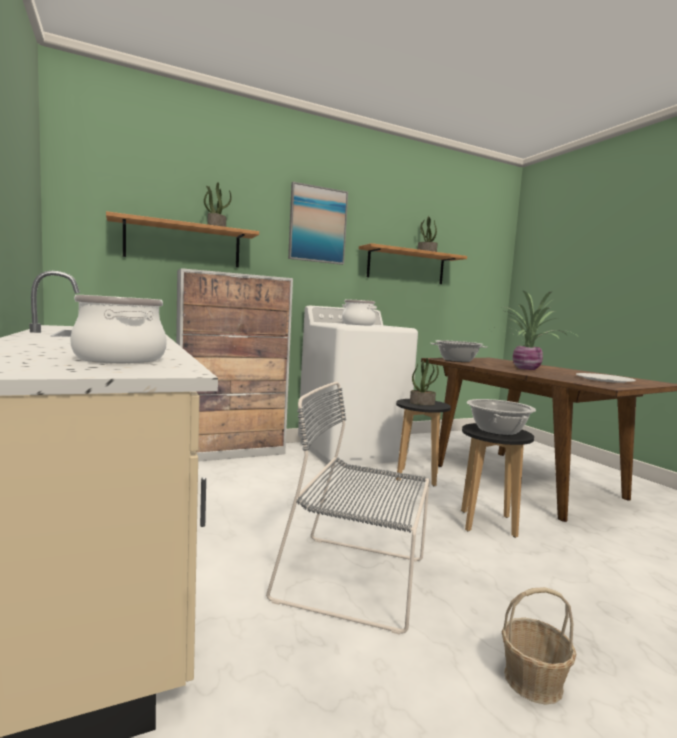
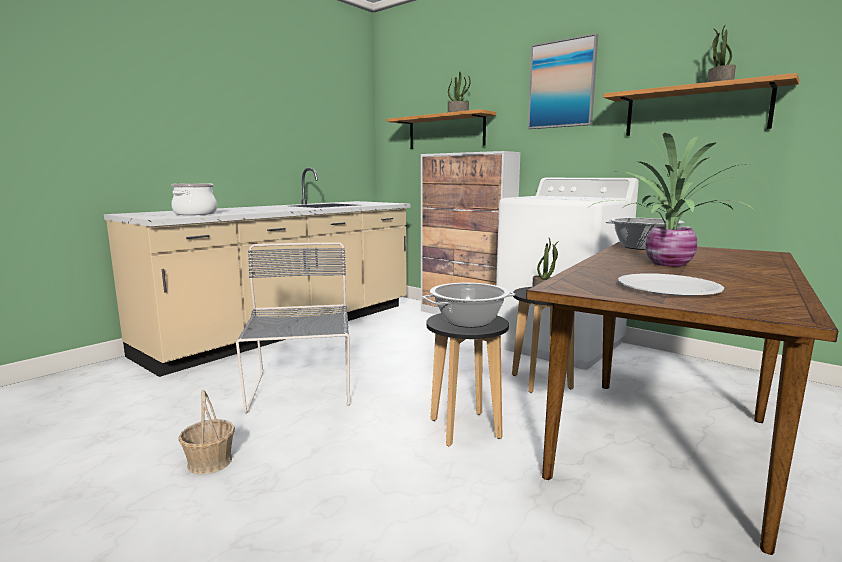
camera: 65 degrees right, 5 degrees up
cooking pot [342,300,377,326] -> none

